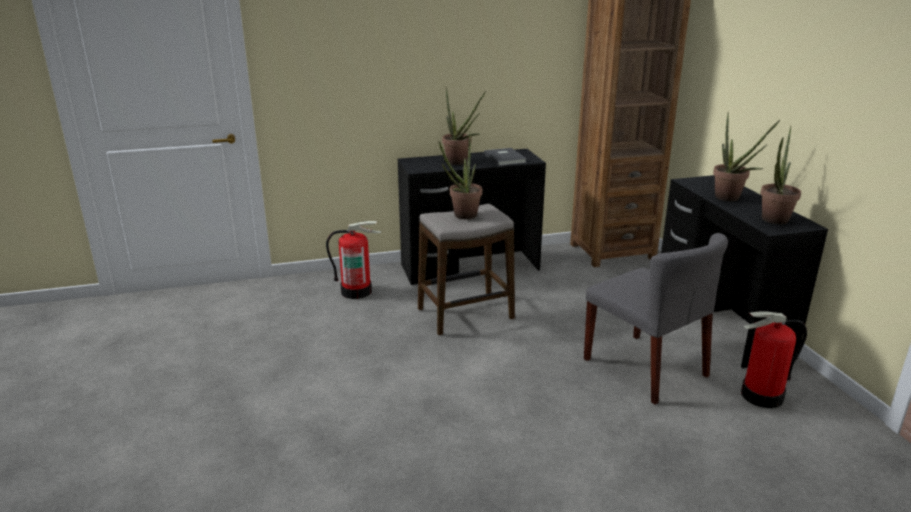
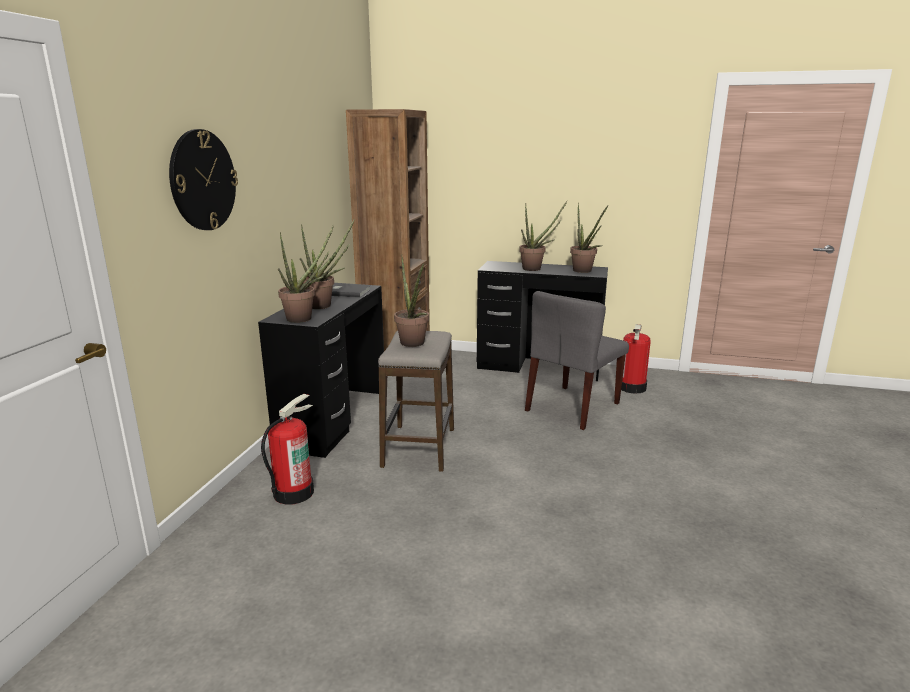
camera: 60 degrees left, 5 degrees down
grey chair [584,233,728,405] -> grey chair turned 135 degrees clockwise [525,291,629,430]
none -> wall clock [169,129,238,230]
none -> potted plant [278,224,334,323]

